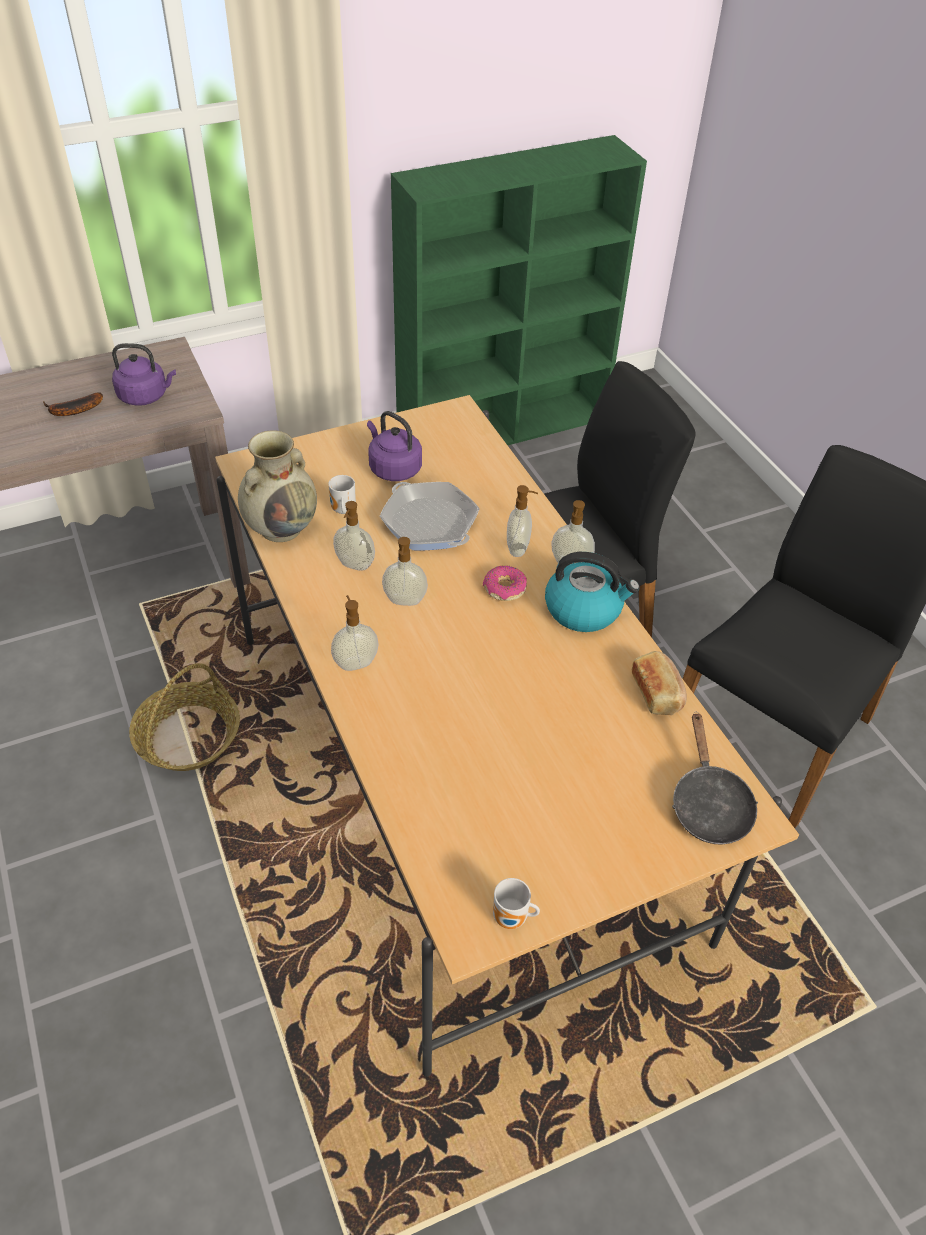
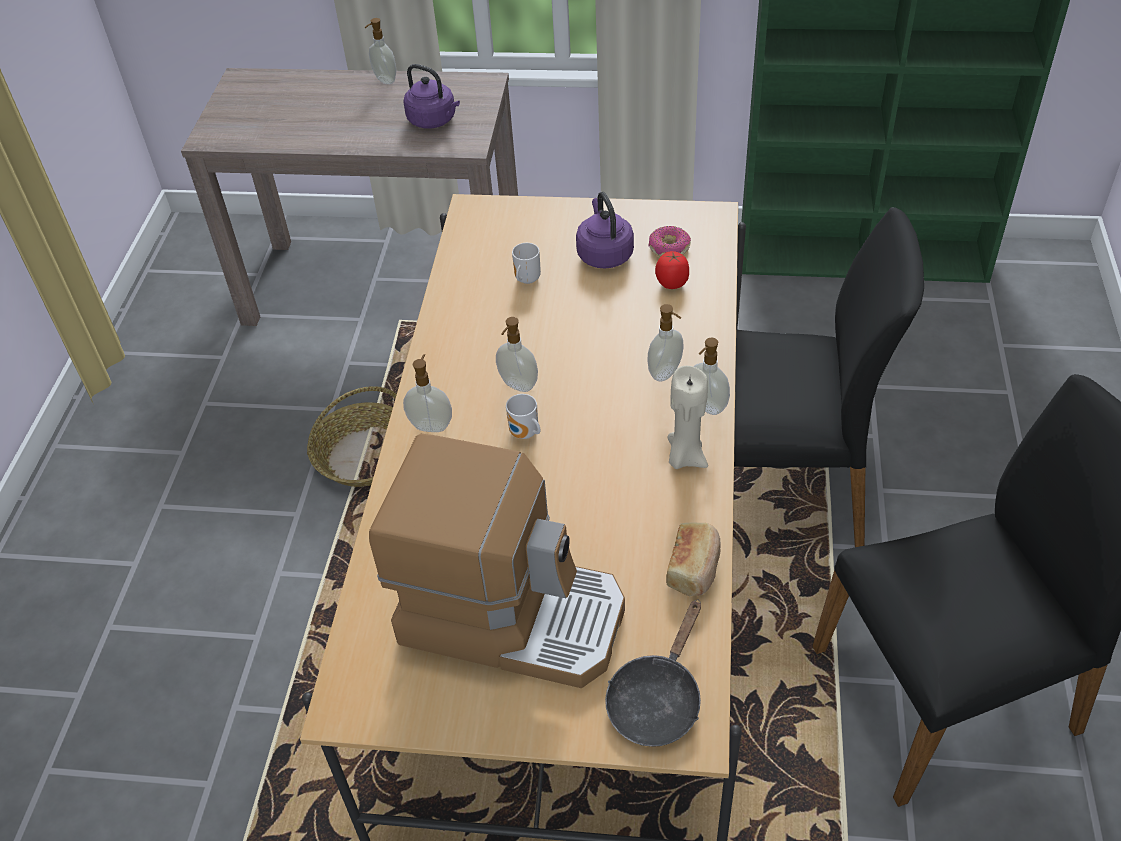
camera: 35 degrees right, 0 degrees up
banana [43,392,103,416] -> none
beige vase [238,430,317,542] -> none
soap dispenser [333,501,375,571] -> soap dispenser moved to [365,18,396,84]
frying pan [380,482,480,550] -> none
donut [483,566,527,601] -> donut moved to [648,226,691,257]
mug [493,878,540,929] -> mug moved to [506,394,541,439]
kettle [545,552,640,632] -> beige candle [668,366,708,469]
none -> coffee machine [369,434,625,688]
none -> tomato [655,251,689,289]

